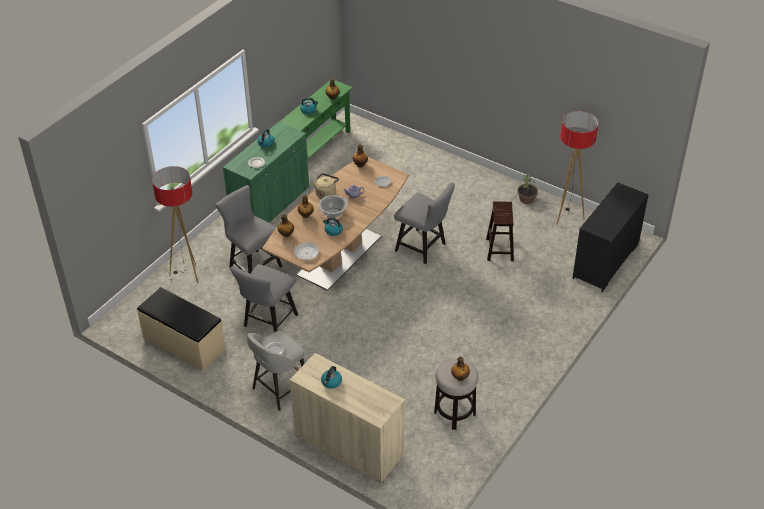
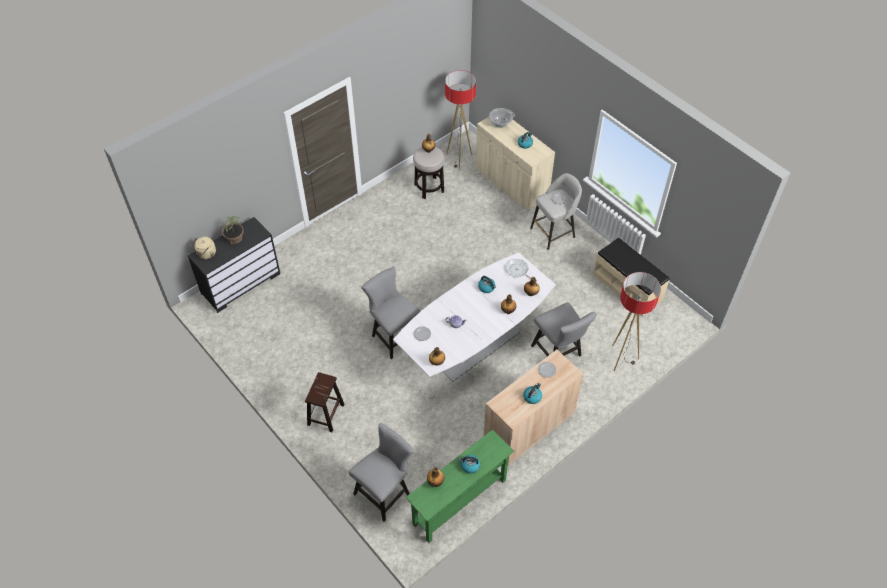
camera: 165 degrees left, 10 degrees up
green cabinet [223,122,309,223] -> beige cabinet [484,350,584,466]
grey chair [230,264,298,332] -> grey chair moved to [349,423,414,522]
brown dining table [262,157,409,291] -> white dining table [393,252,556,382]
beige kettle [312,173,339,199] -> beige kettle moved to [190,237,216,259]
cooking pot [318,195,348,218] -> cooking pot moved to [487,108,515,128]
brown stool [486,201,514,261] -> brown stool moved to [305,372,344,432]
potted plant [517,175,538,204] -> potted plant moved to [222,216,244,244]
floor lamp [556,111,598,225] -> floor lamp moved to [445,70,476,170]

